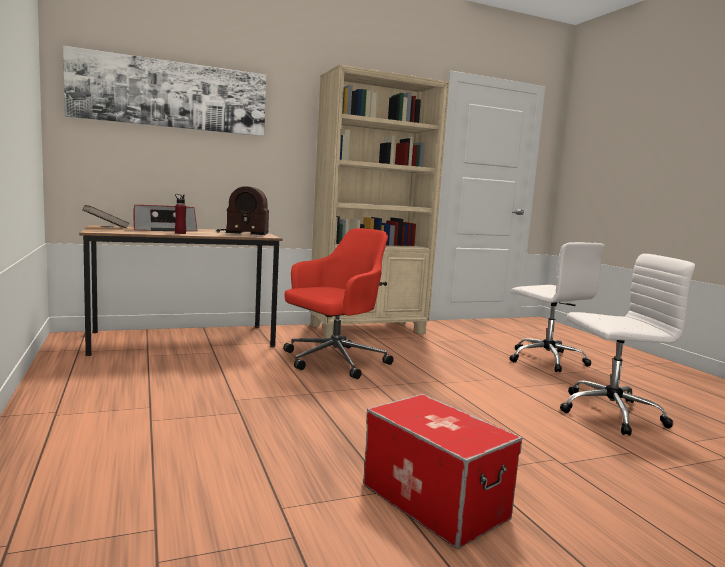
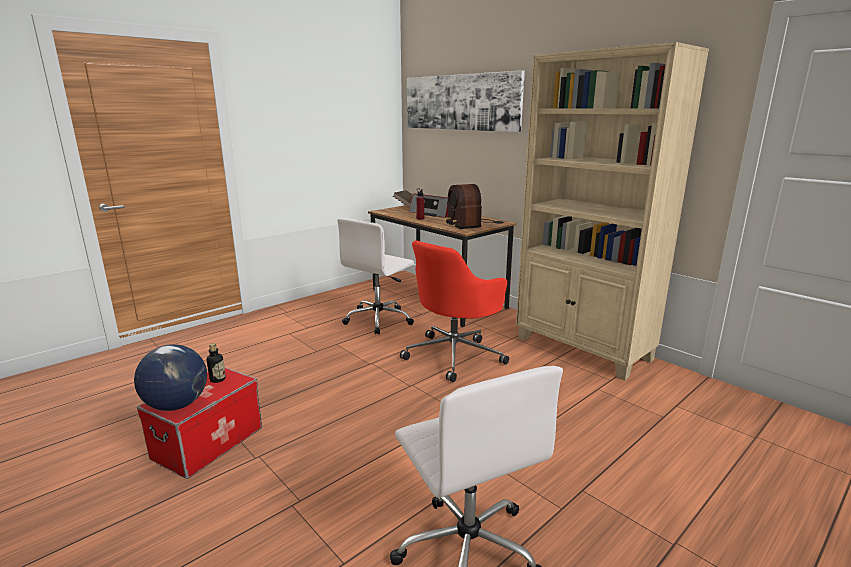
camera: 70 degrees right, 10 degrees up
red office chair [283,228,394,379] -> red office chair turned 105 degrees clockwise [400,240,509,382]
white office chair [509,242,605,372] -> white office chair moved to [337,218,414,335]
none -> globe [134,344,207,411]
none -> bottle [207,343,226,383]

